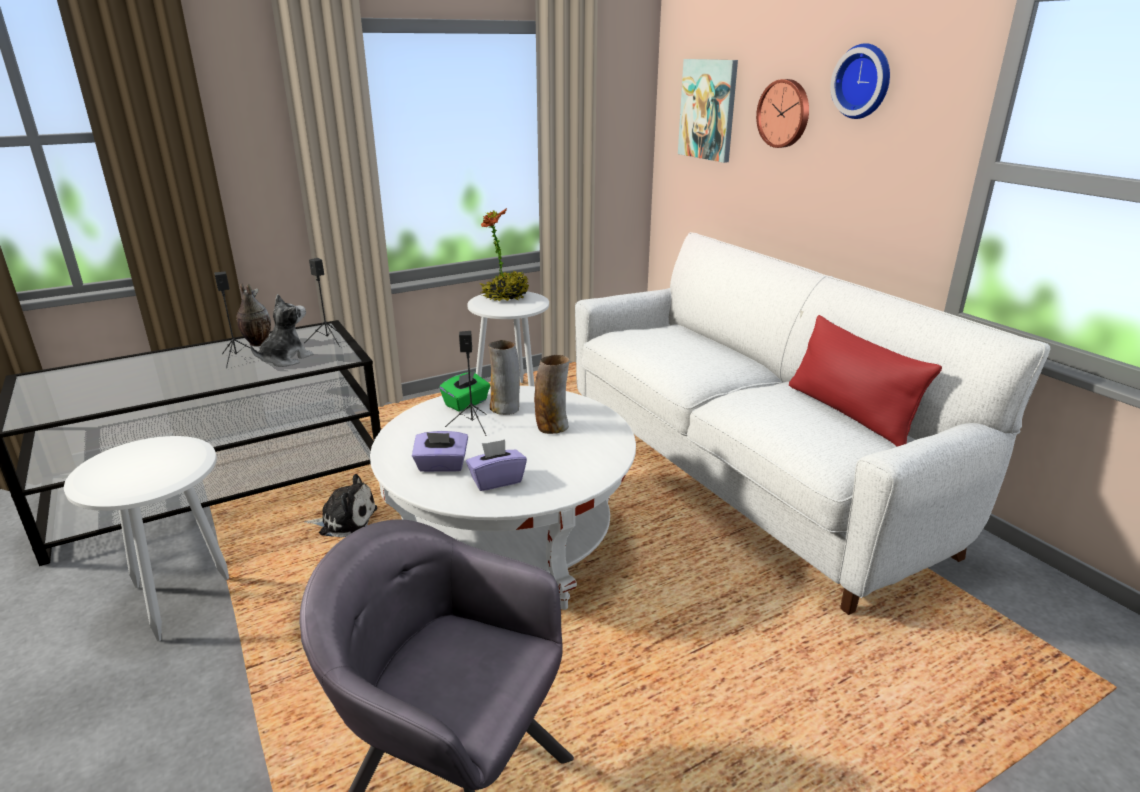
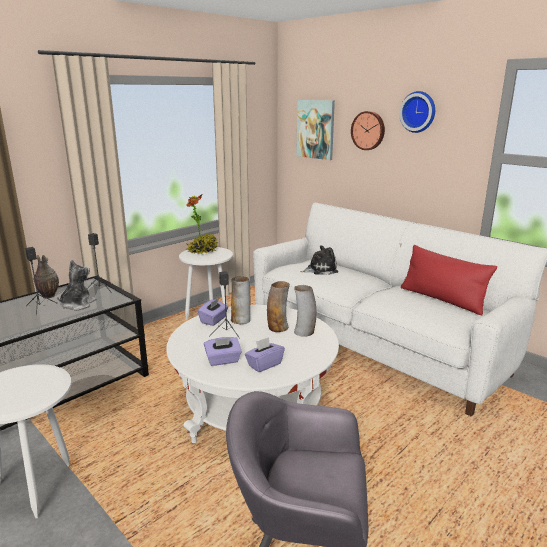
camera: 15 degrees left, 5 degrees down
plush toy [304,474,377,538] -> plush toy moved to [300,245,338,275]
green tissue box [439,371,490,412] -> purple tissue box [198,298,228,326]
none -> vase [294,285,316,337]

